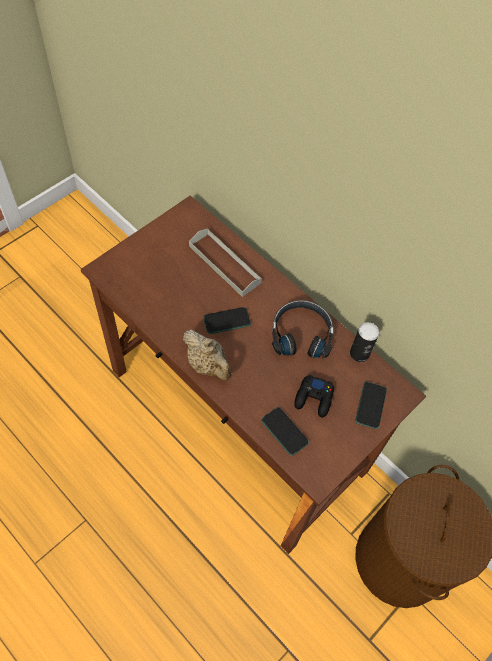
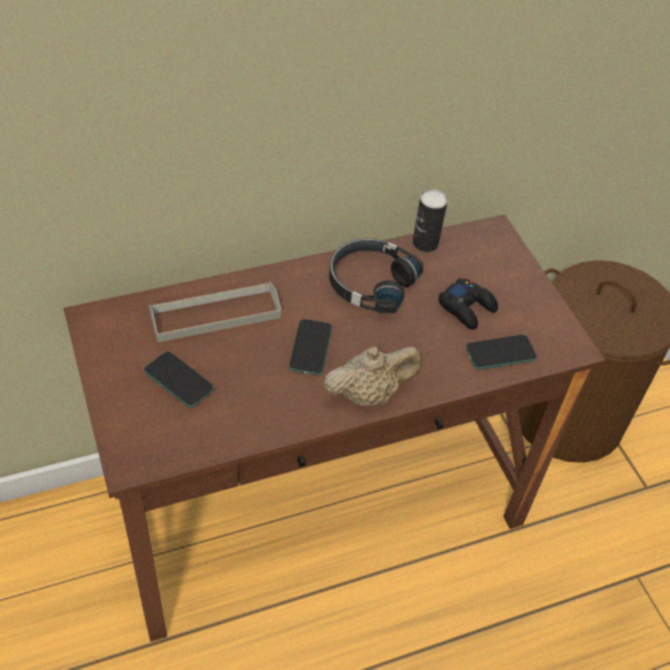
camera: 65 degrees left, 10 degrees down
phone [355,382,387,429] -> phone moved to [144,351,215,408]

